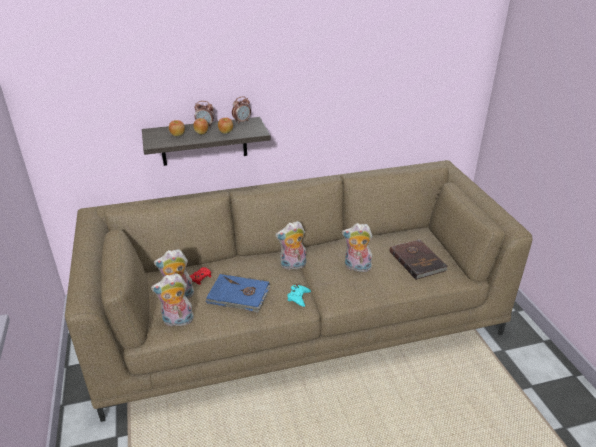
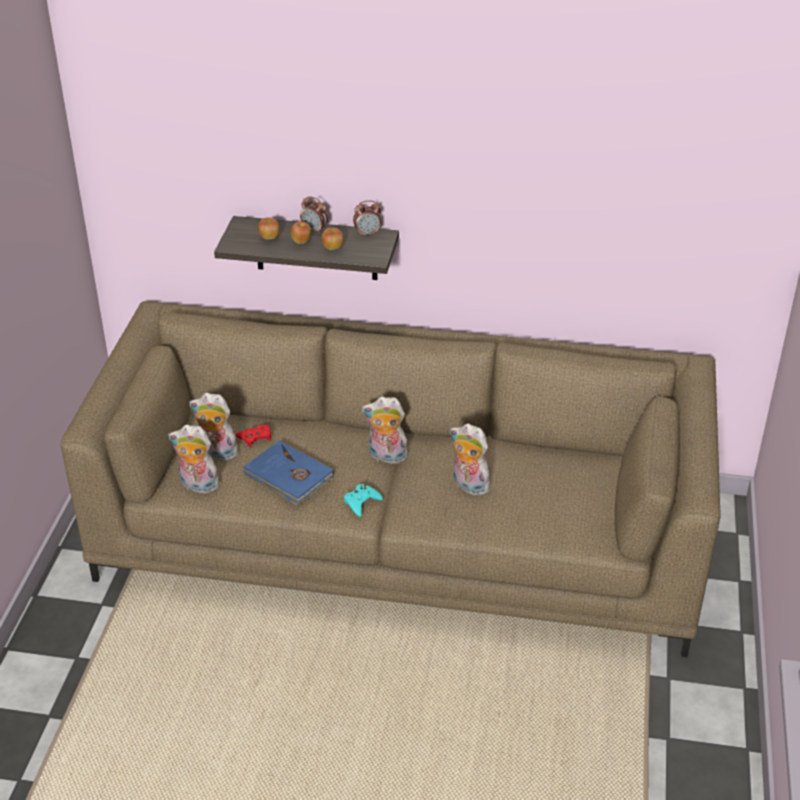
camera: 25 degrees right, 5 degrees up
brown book [389,239,448,280] -> none

